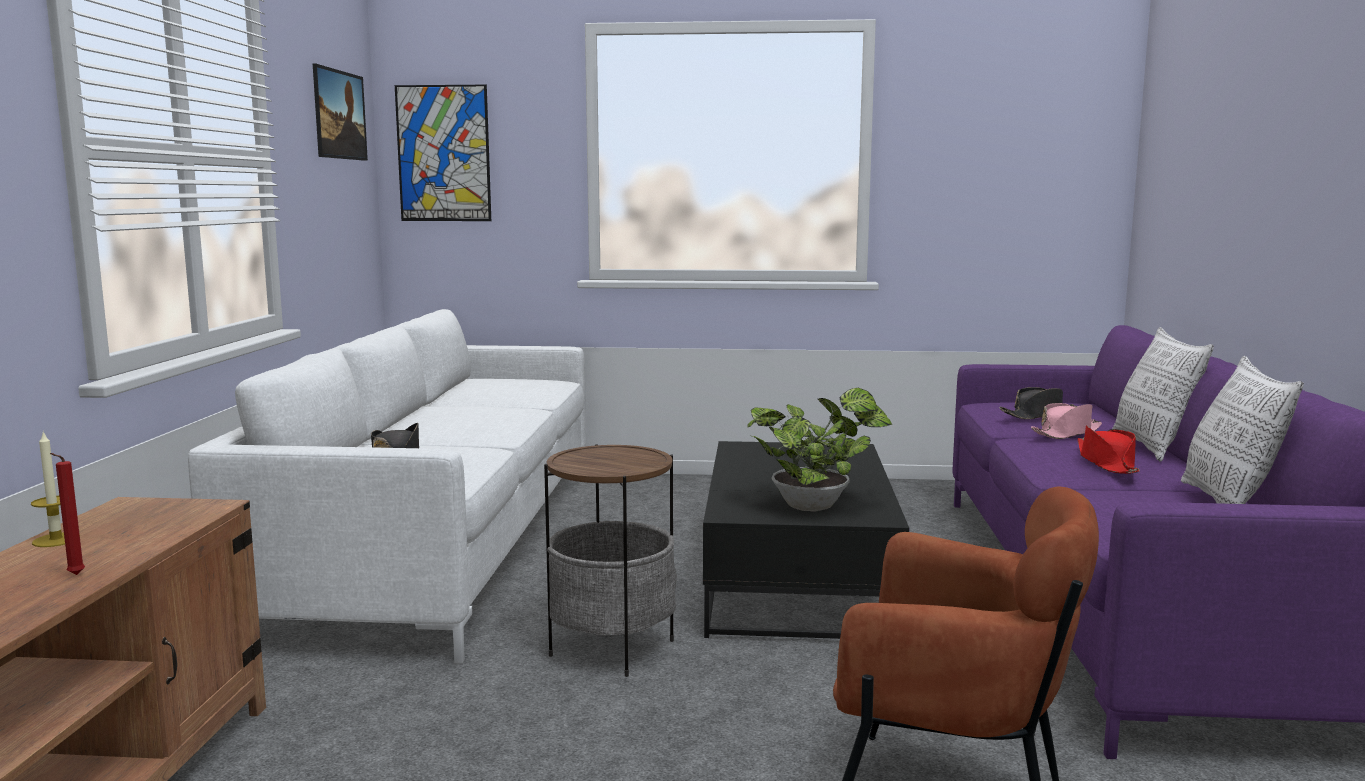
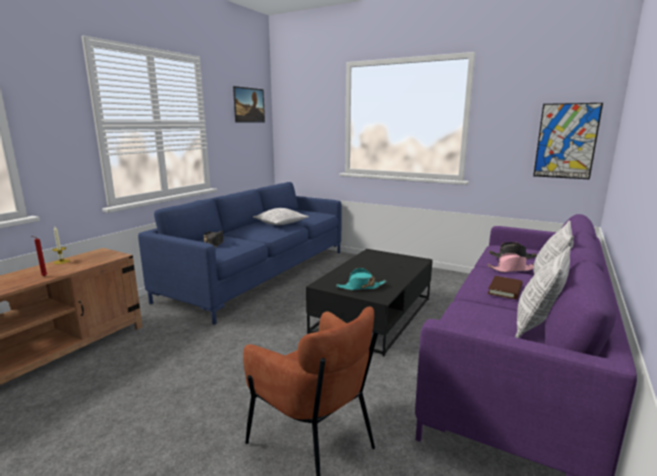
camera: 25 degrees right, 5 degrees up
white sofa [188,309,586,664] -> blue sofa [138,182,342,325]
picture [395,85,491,221] -> picture moved to [533,103,603,180]
side table [544,444,677,677] -> none
potted plant [747,388,892,511] -> turquoise hat [336,268,387,290]
red hat [1078,426,1140,474] -> brown book [488,276,523,299]
none -> pillow [253,208,309,225]

